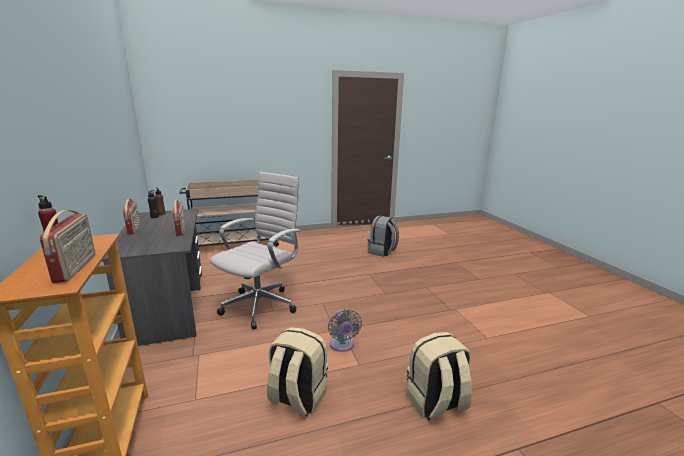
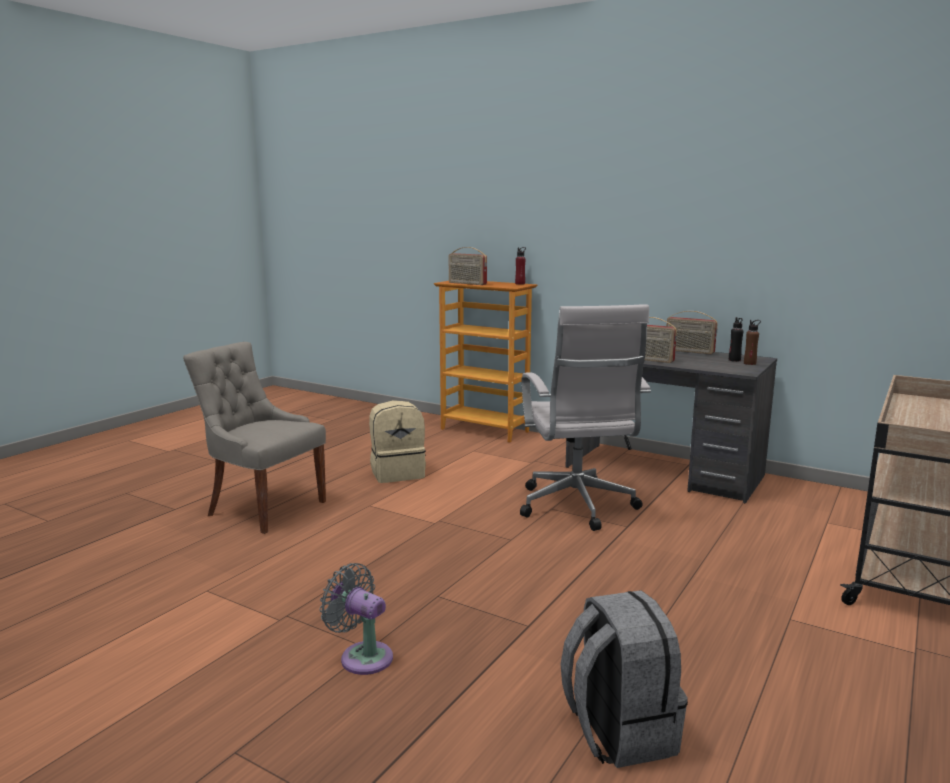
camera: 140 degrees right, 5 degrees down
grey fan [328,309,362,352] -> grey fan moved to [319,563,393,675]
beige backpack [406,332,472,420] -> grey chair [183,342,326,534]

